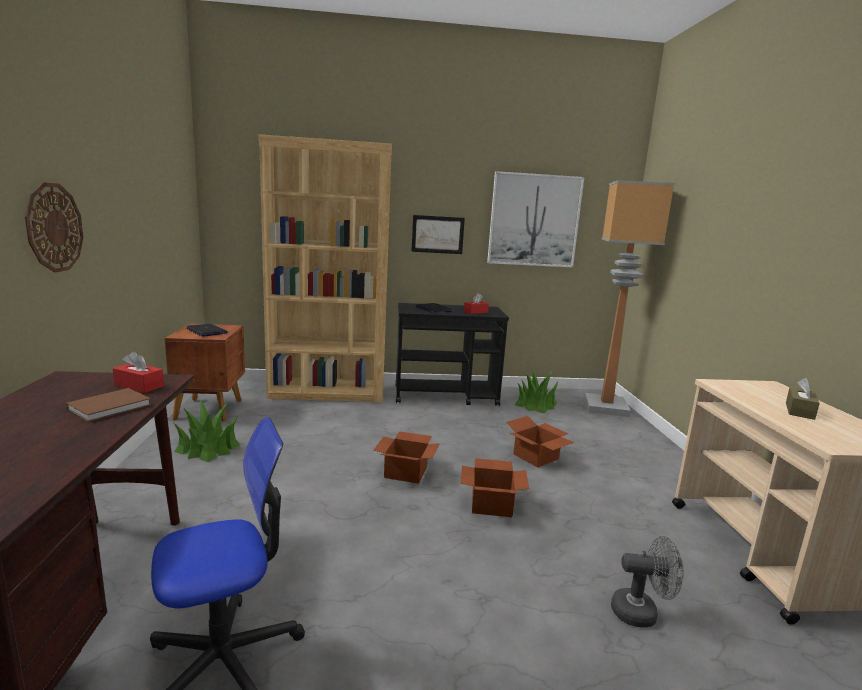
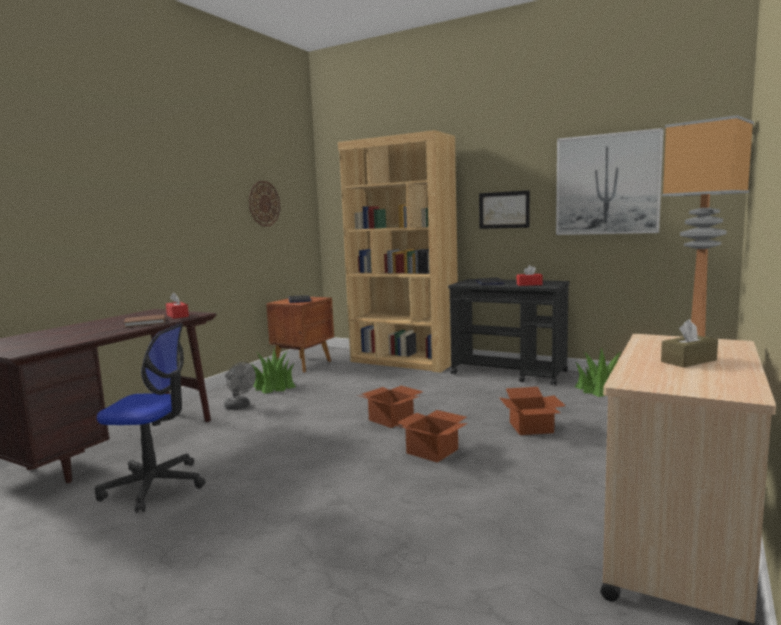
camera: 35 degrees right, 5 degrees down
wall clock [25,182,83,273] -> wall clock moved to [249,181,280,226]
grey fan [611,536,684,628] -> grey fan moved to [224,362,256,410]

